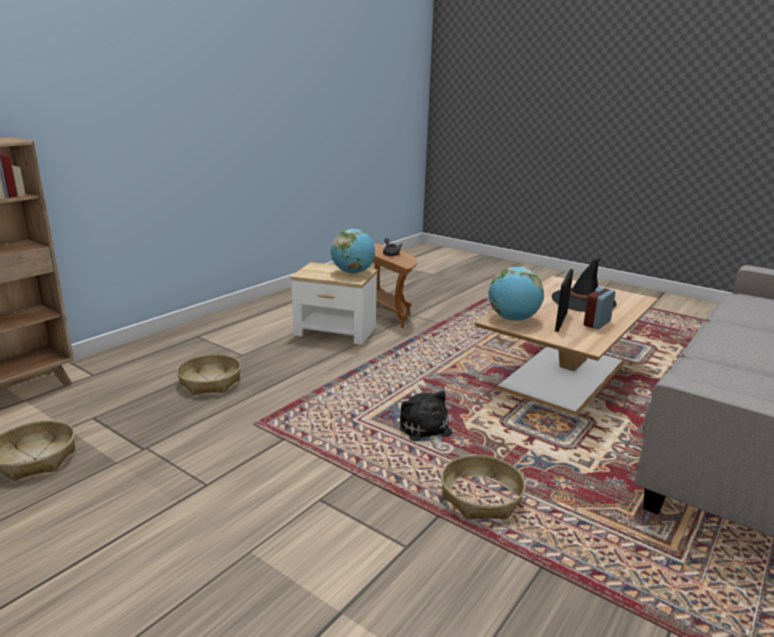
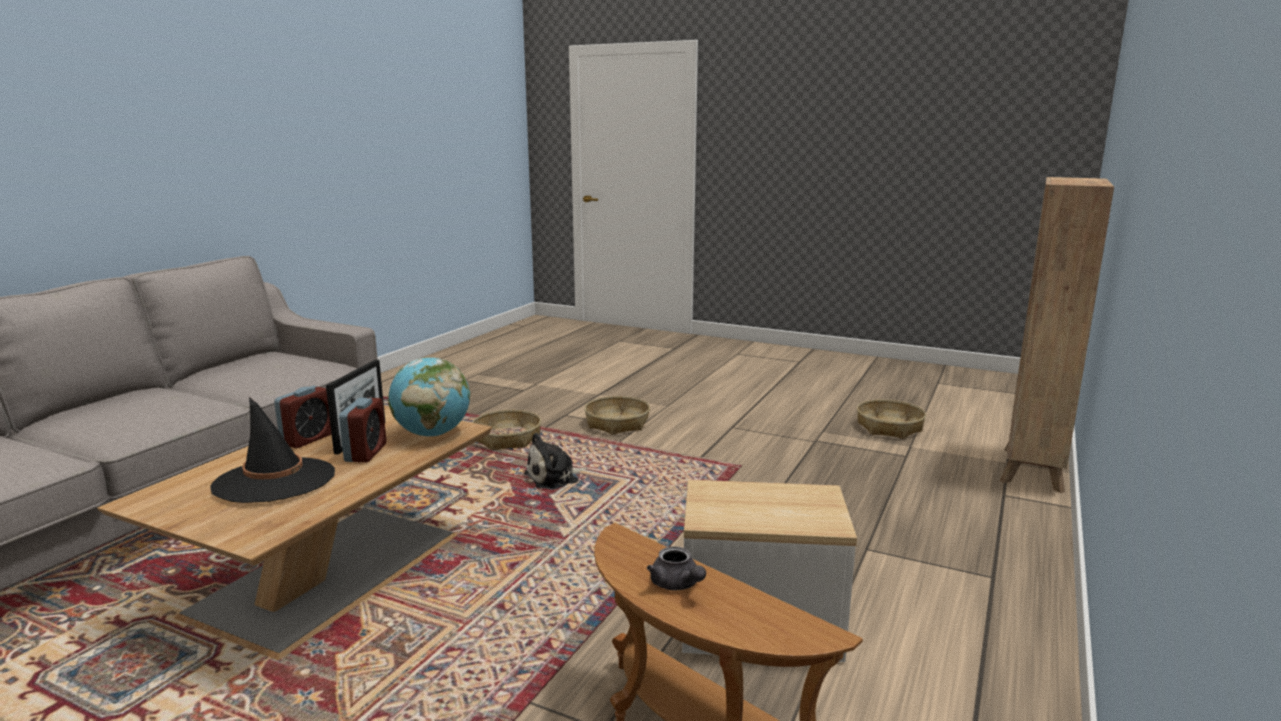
camera: 170 degrees right, 5 degrees down
basket [177,354,241,395] -> basket moved to [584,396,650,435]
globe [331,229,375,274] -> none
plush toy [399,390,452,449] -> plush toy turned 90 degrees clockwise [524,433,587,490]
none -> alarm clock [339,398,386,462]

